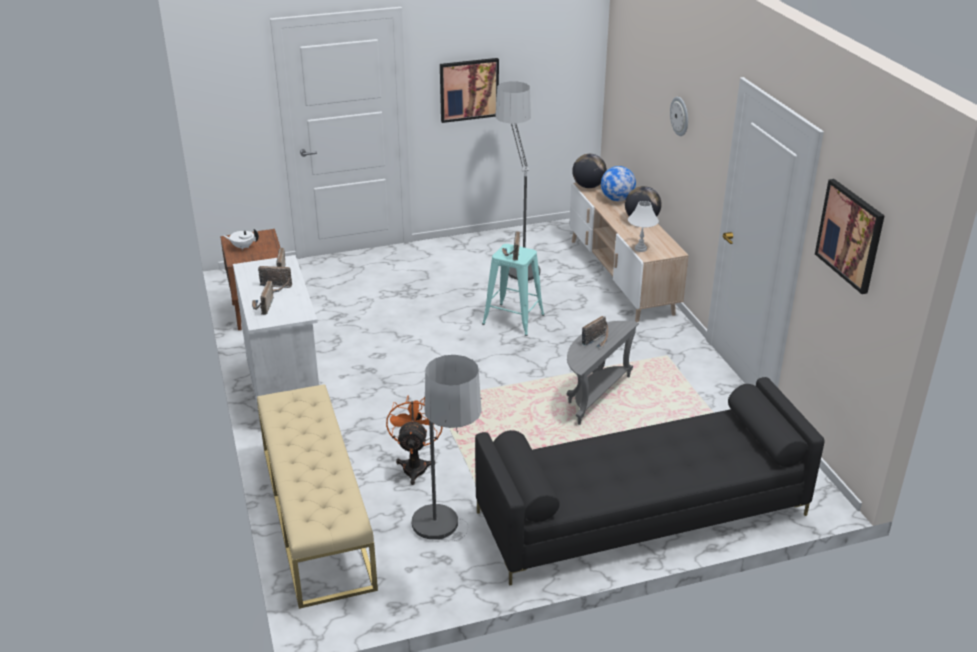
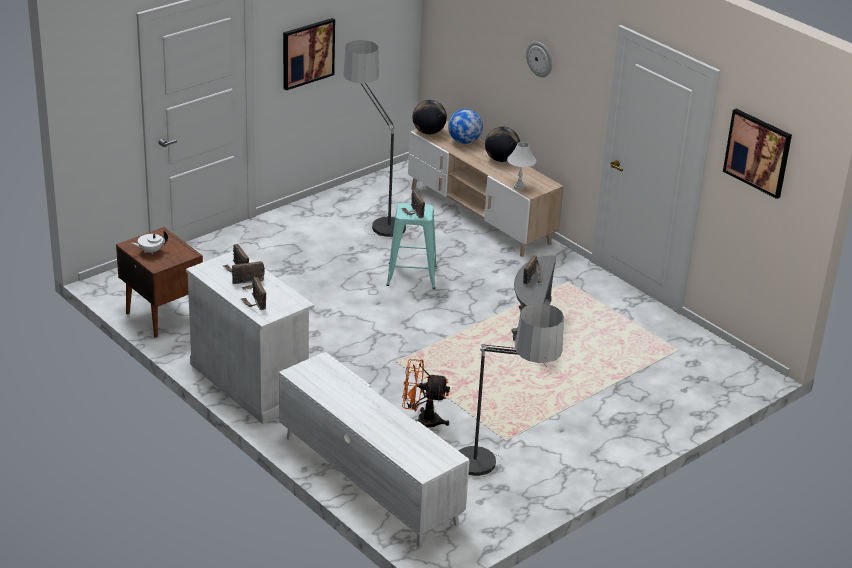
camera: 25 degrees left, 0 degrees up
beige bench [257,384,378,609] -> white tv stand [279,352,470,547]
orange fan [386,396,442,485] -> orange fan turned 60 degrees counterclockwise [402,359,450,428]
black sofa [475,377,825,586] -> none

